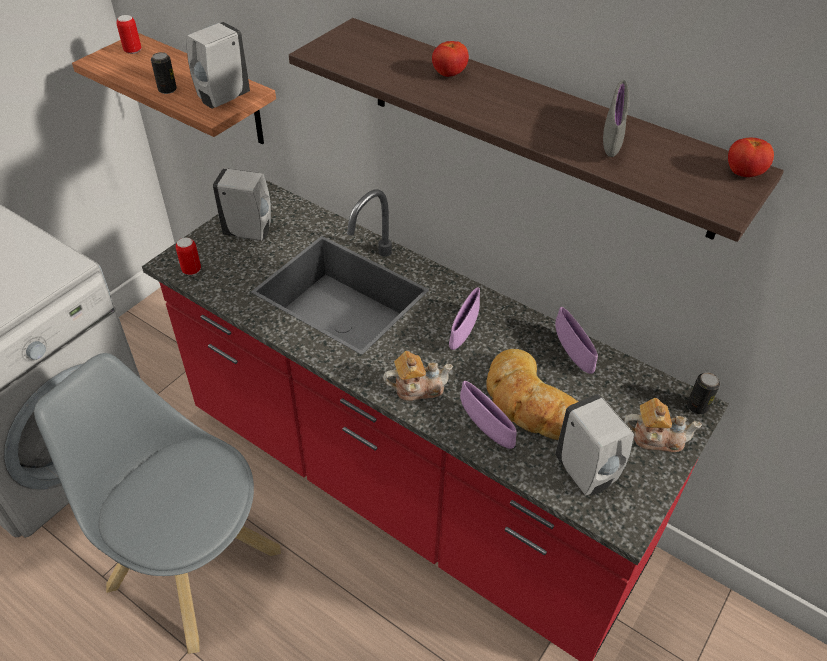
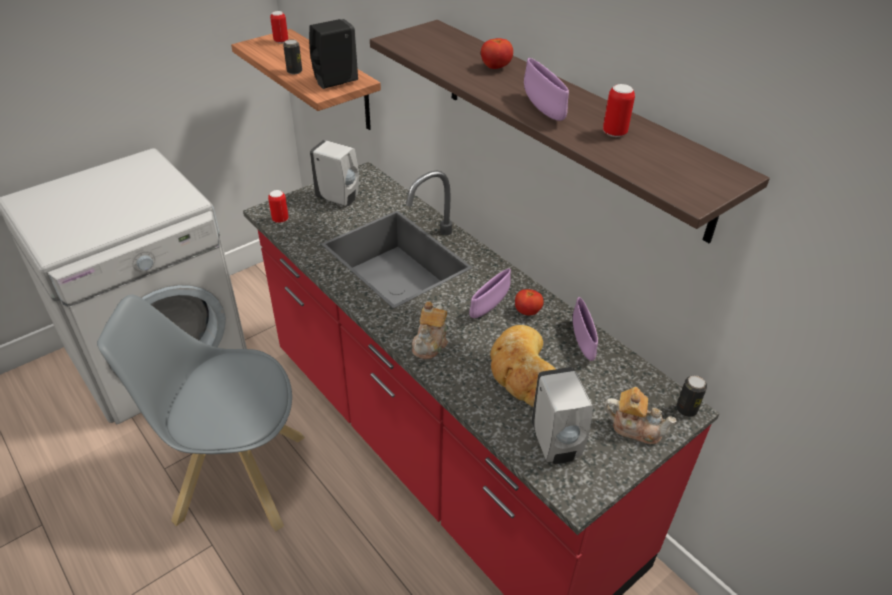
camera: 15 degrees right, 5 degrees down
grey chair [34,353,281,654] -> grey chair turned 45 degrees counterclockwise [97,295,305,531]
white soap dispenser [186,22,250,109] -> black soap dispenser [309,19,358,89]
teapot [383,351,453,401] -> teapot turned 105 degrees clockwise [412,301,448,359]
purple bowl [460,381,517,449] -> purple bowl moved to [524,58,569,121]
grey bowl [603,80,629,157] -> can [603,84,635,137]
tomato [728,138,774,177] -> tomato moved to [515,289,544,315]

